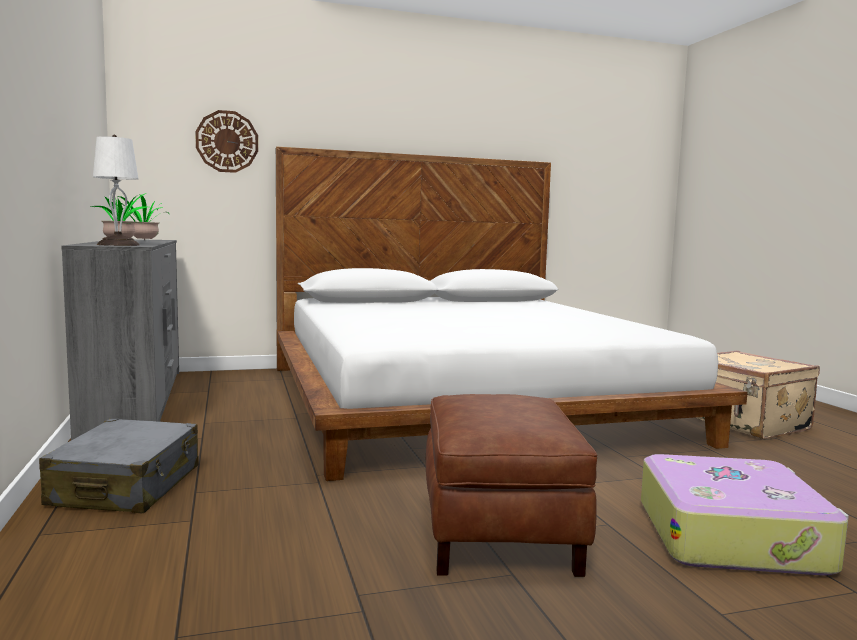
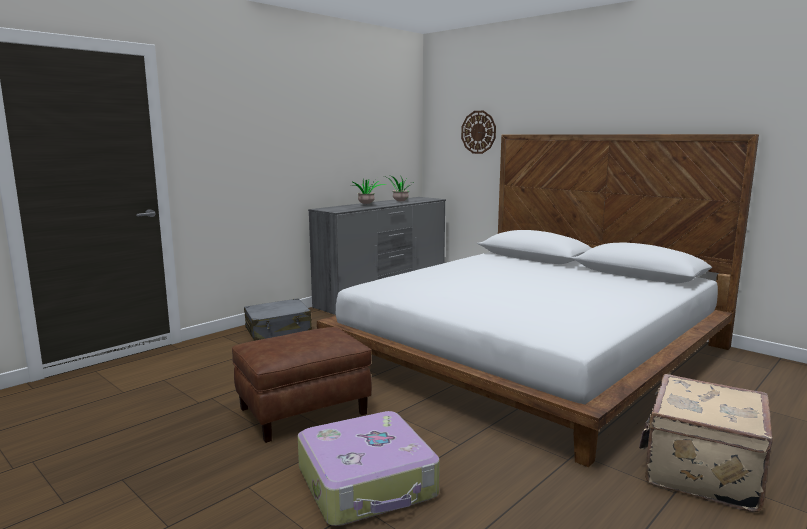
camera: 60 degrees right, 5 degrees up
white table lamp [93,134,139,246] -> none

